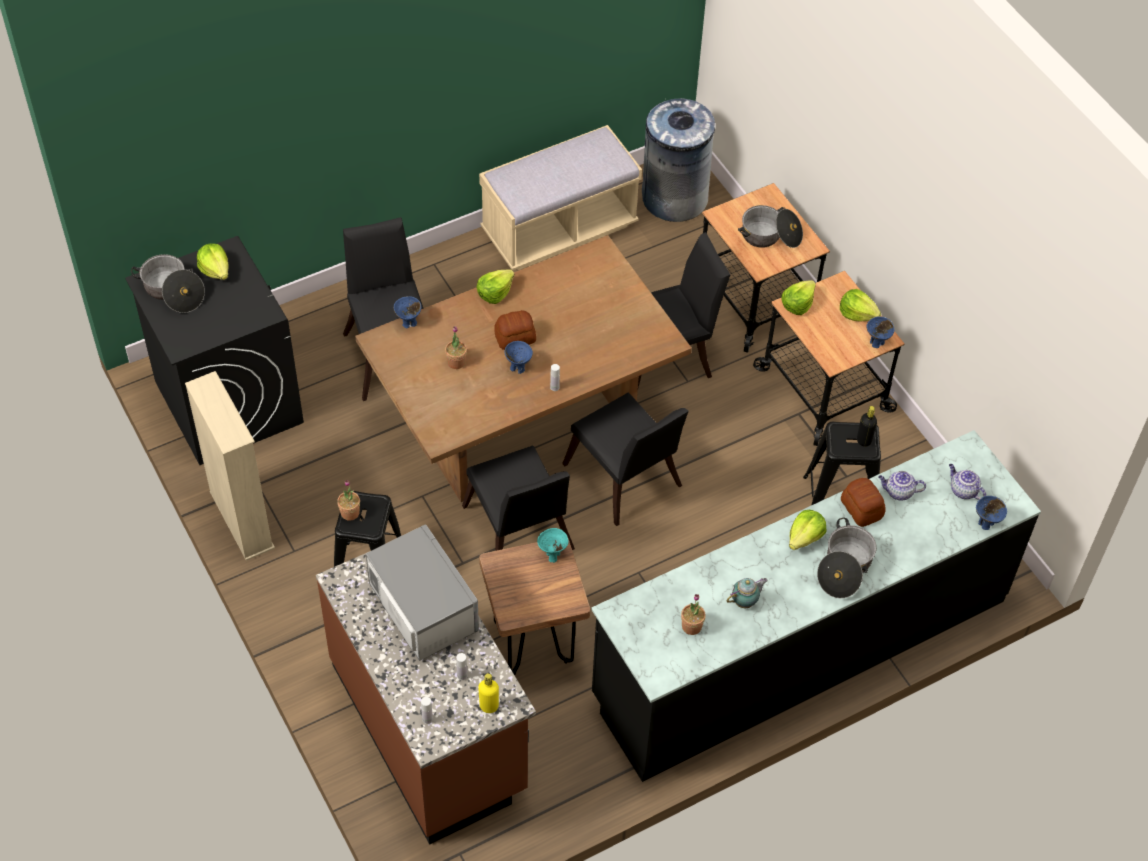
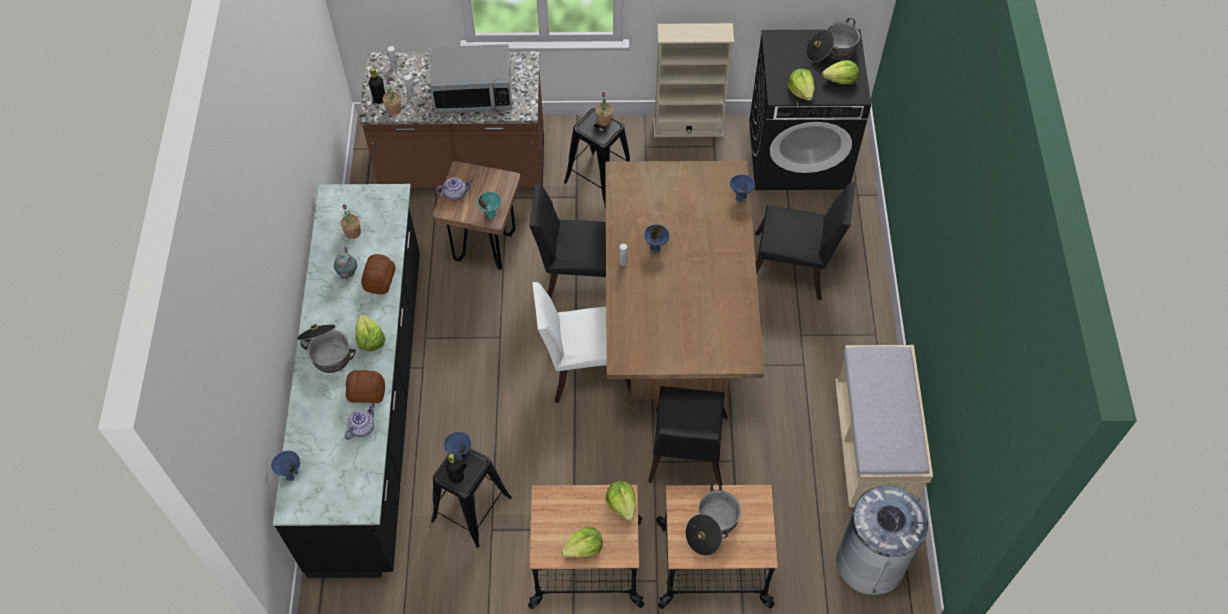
camera: 120 degrees right, 5 degrees up
potted plant [445,327,467,369] -> potted plant moved to [383,80,401,115]
lettuce [476,269,515,304] -> lettuce moved to [788,69,815,101]
yellow bottle [478,673,499,713] -> black bottle [369,68,385,104]
bread [494,310,536,350] -> bread moved to [361,254,395,294]
black chair [562,392,689,526] -> white chair [532,282,631,403]
blue bowl [867,316,894,348] -> blue bowl moved to [444,432,471,461]
teapot [949,464,986,500] -> teapot moved to [436,178,473,201]

